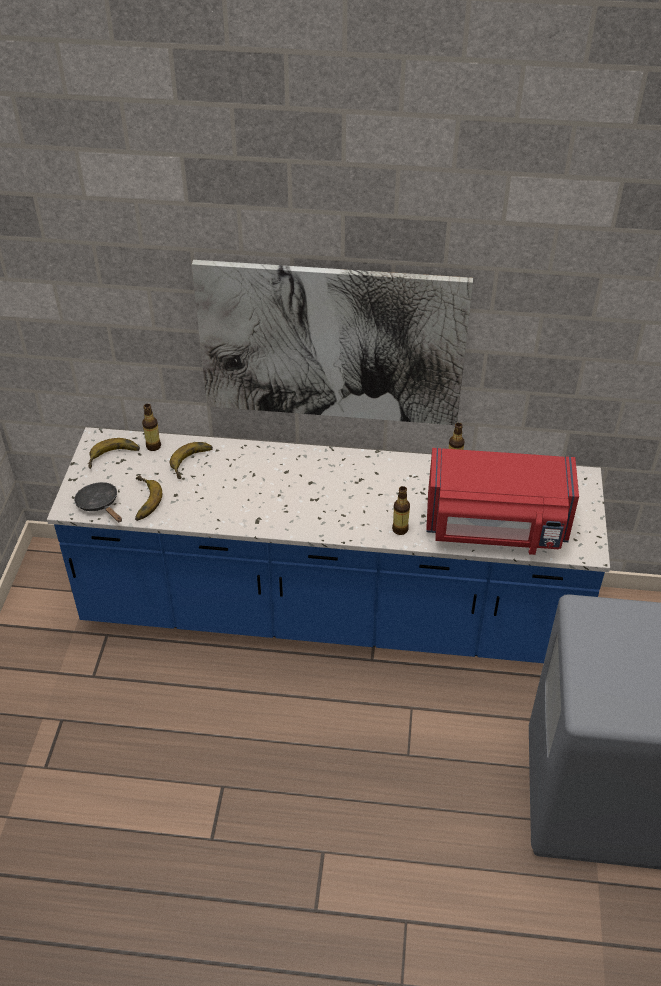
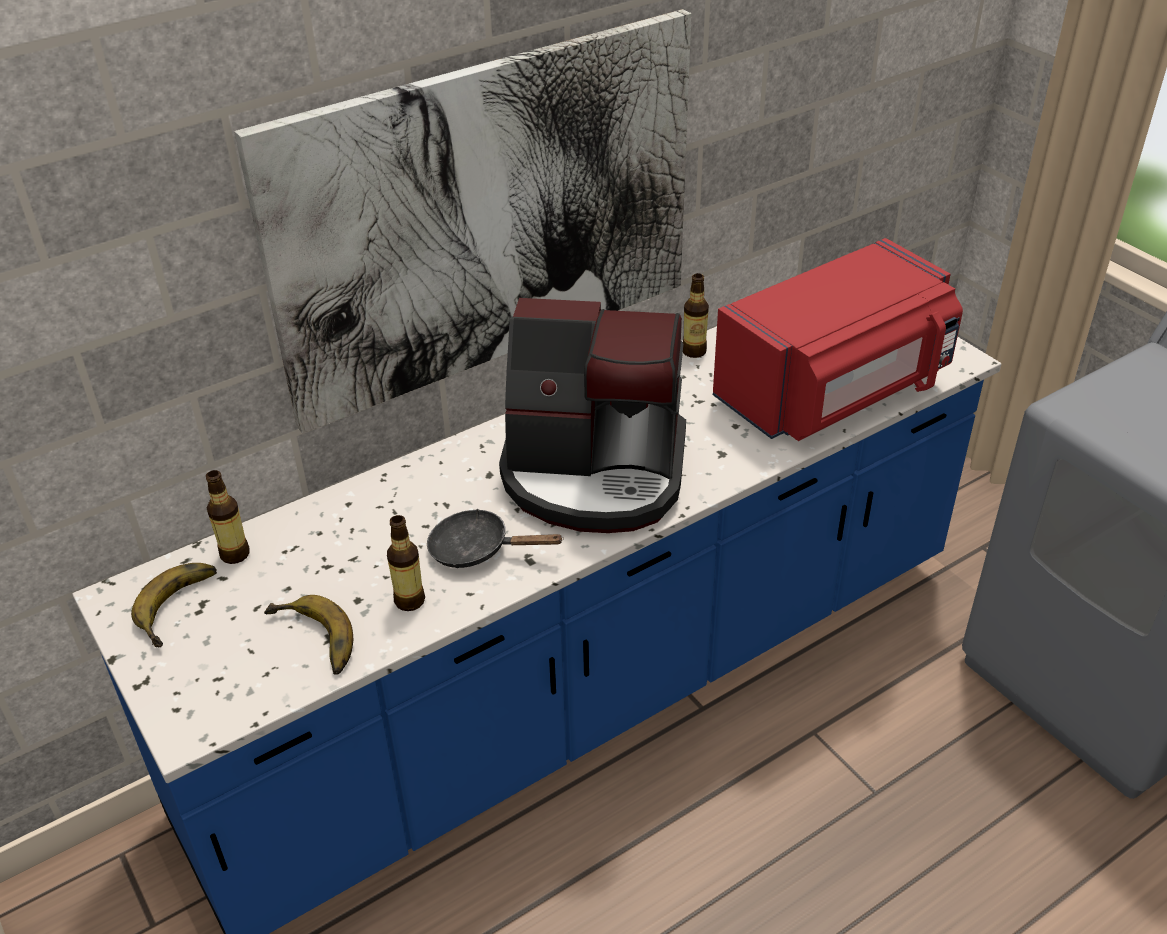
camera: 40 degrees left, 5 degrees down
black frying pan [74,482,122,522] -> black frying pan moved to [427,509,564,568]
banana [170,442,213,479] -> none
bottle [392,486,410,535] -> bottle moved to [387,515,425,611]
none -> coffee machine [499,298,686,533]

